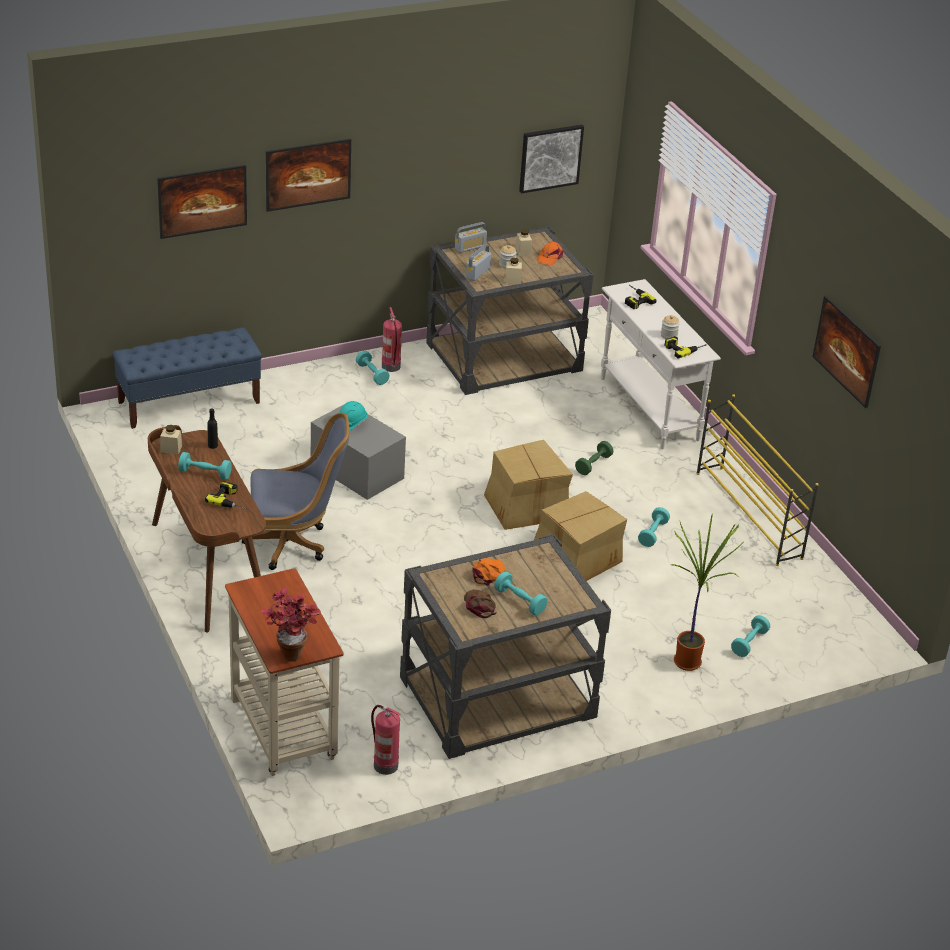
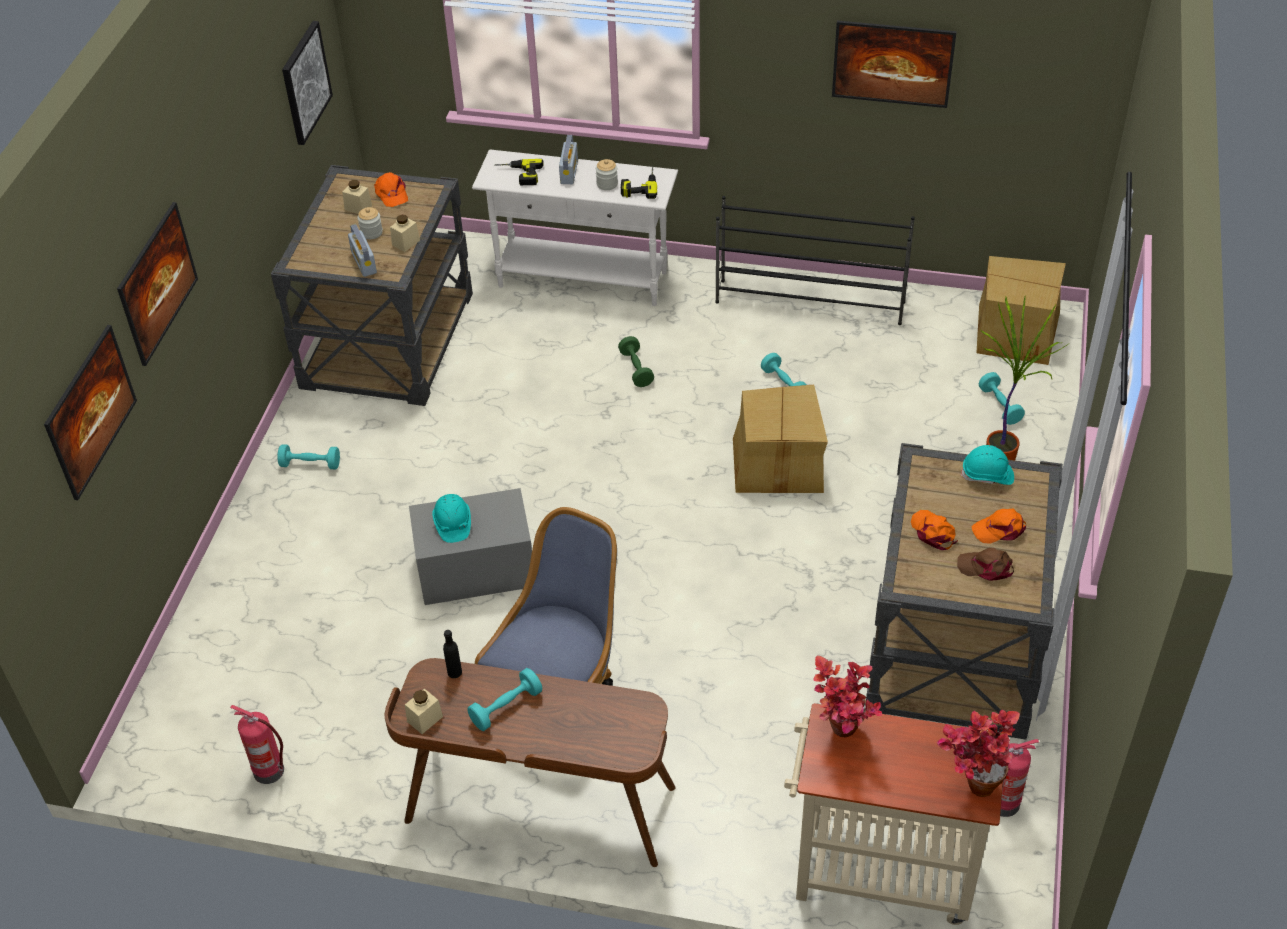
camera: 50 degrees left, 10 degrees up
blue bench [112,328,262,429] -> none
power drill [205,481,248,510] -> none
fire extinguisher [382,307,402,372] -> fire extinguisher moved to [230,705,284,784]
radio [455,222,487,253] -> radio moved to [559,135,578,184]
cardboard box [484,440,573,530] -> cardboard box moved to [977,256,1066,365]
turquoise dumbbell [494,572,547,615] -> orange cap [972,508,1026,544]
yellow shoe rack [696,394,819,566] -> black shoe rack [715,196,915,325]
none -> potted plant [813,656,882,737]
none -> turquoise hard hat [961,445,1014,485]

